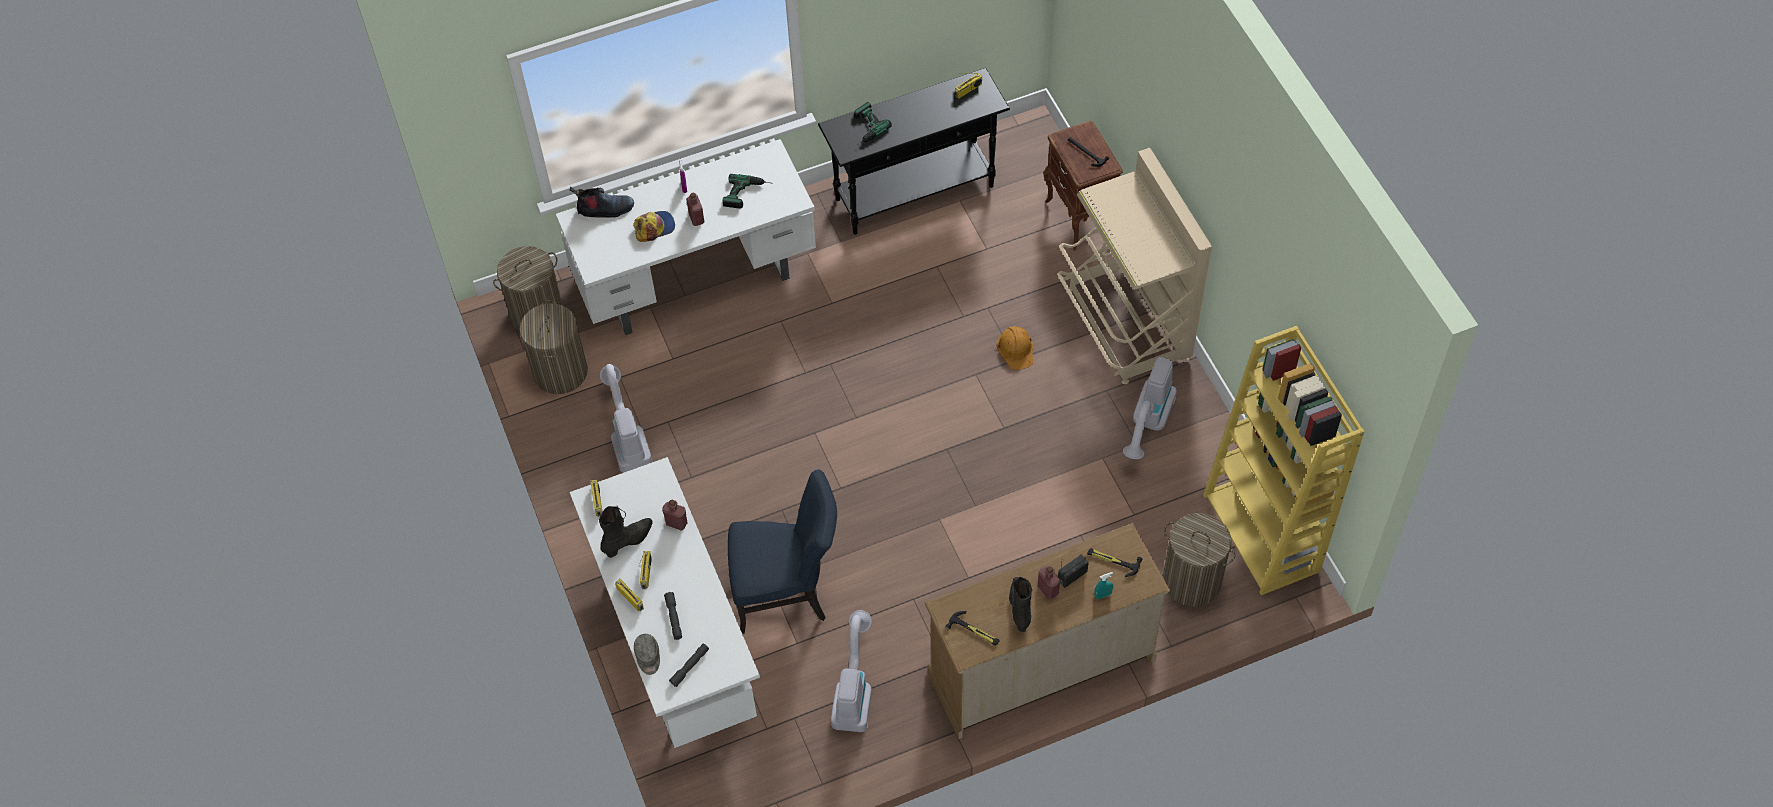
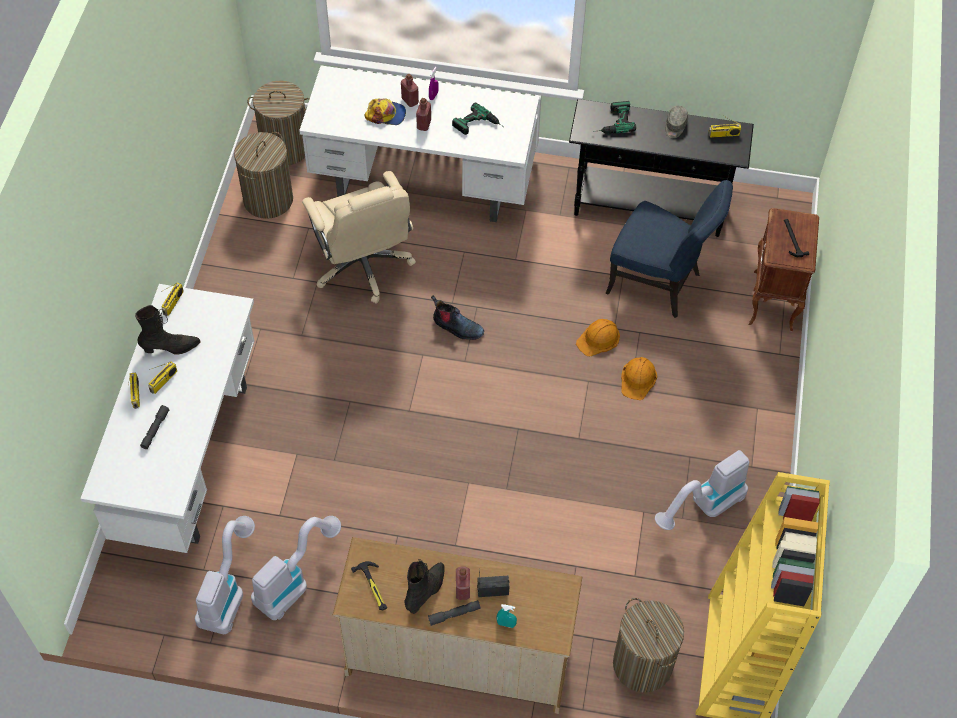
camera: 30 degrees right, 0 degrees up
boot [570,187,634,218] -> boot moved to [431,295,484,340]
vacuum cleaner [600,364,652,473] -> vacuum cleaner moved to [195,516,255,634]
grey cap [634,634,660,675] -> grey cap moved to [665,106,688,138]
red bottle [662,500,687,531] -> red bottle moved to [401,74,419,107]
grey flashlight [669,644,709,687] -> grey flashlight moved to [428,600,481,626]
blue chair [728,470,837,634] -> blue chair moved to [606,180,733,318]
beige shoe rack [1057,148,1212,384] -> none
hammer [1087,548,1142,577] -> none
none -> beige office chair [302,171,416,303]
none -> orange hard hat [576,319,620,356]

